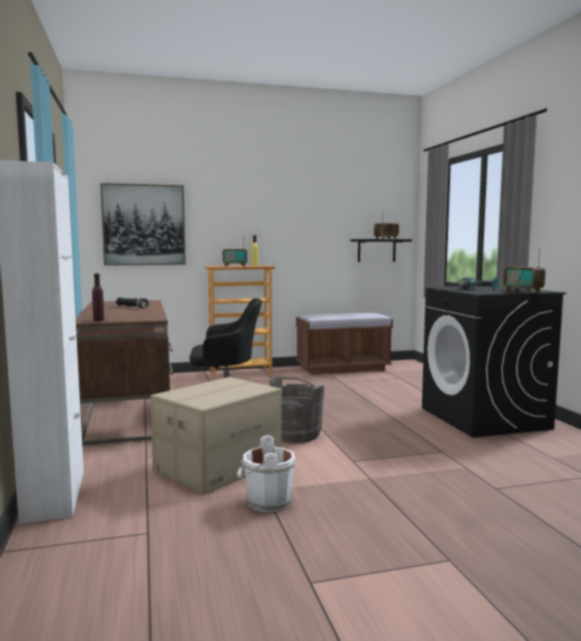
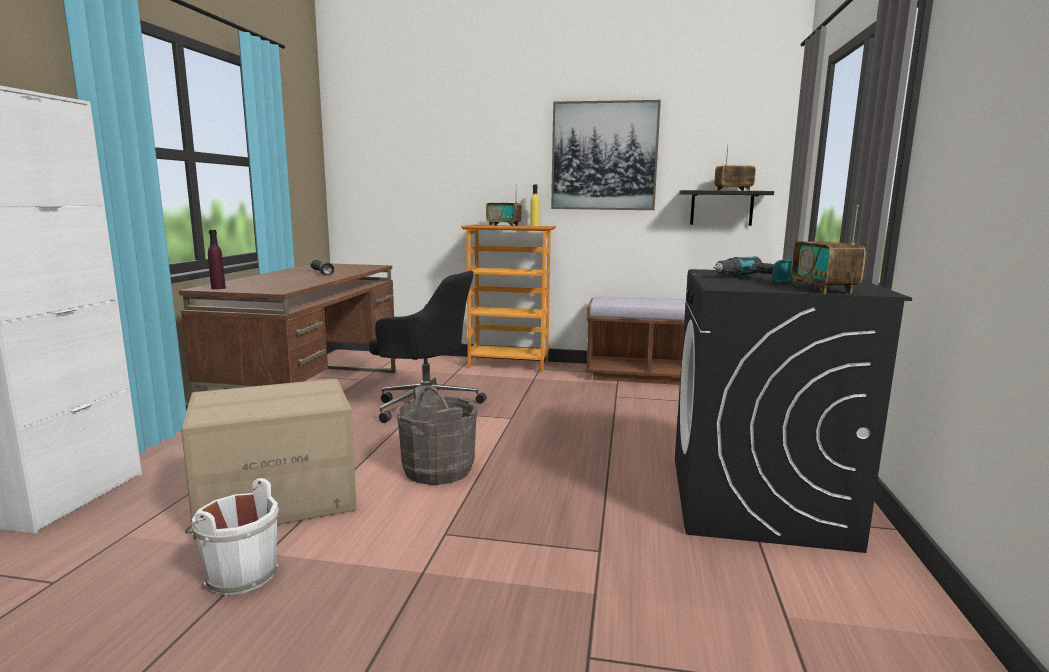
camera: 25 degrees right, 5 degrees up
picture [100,183,186,266] -> picture moved to [551,100,661,210]

